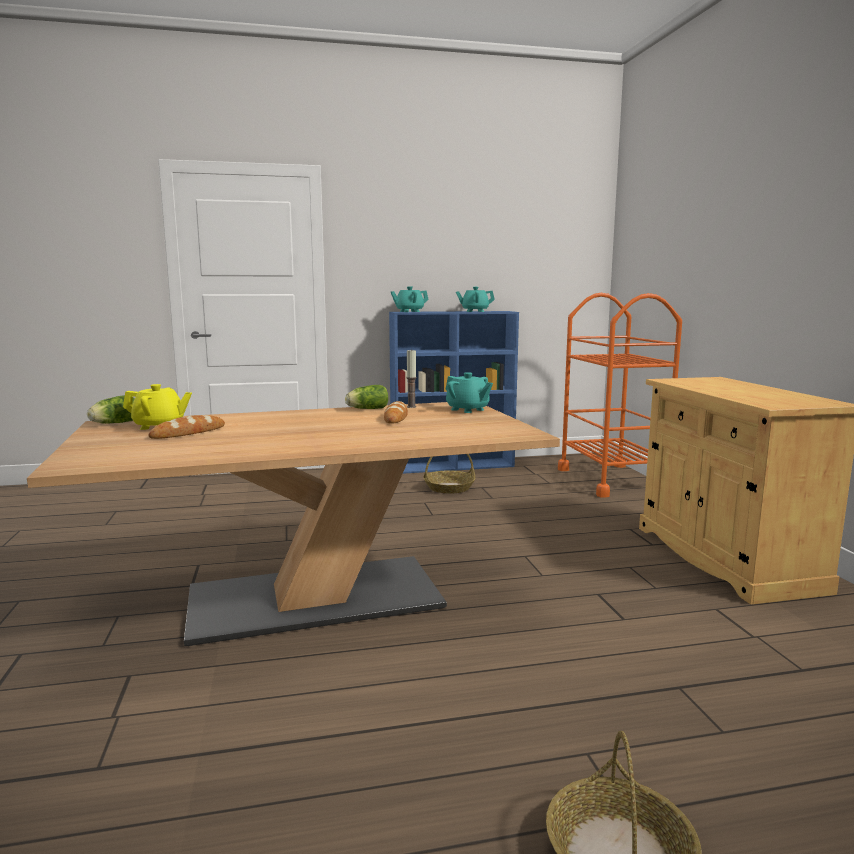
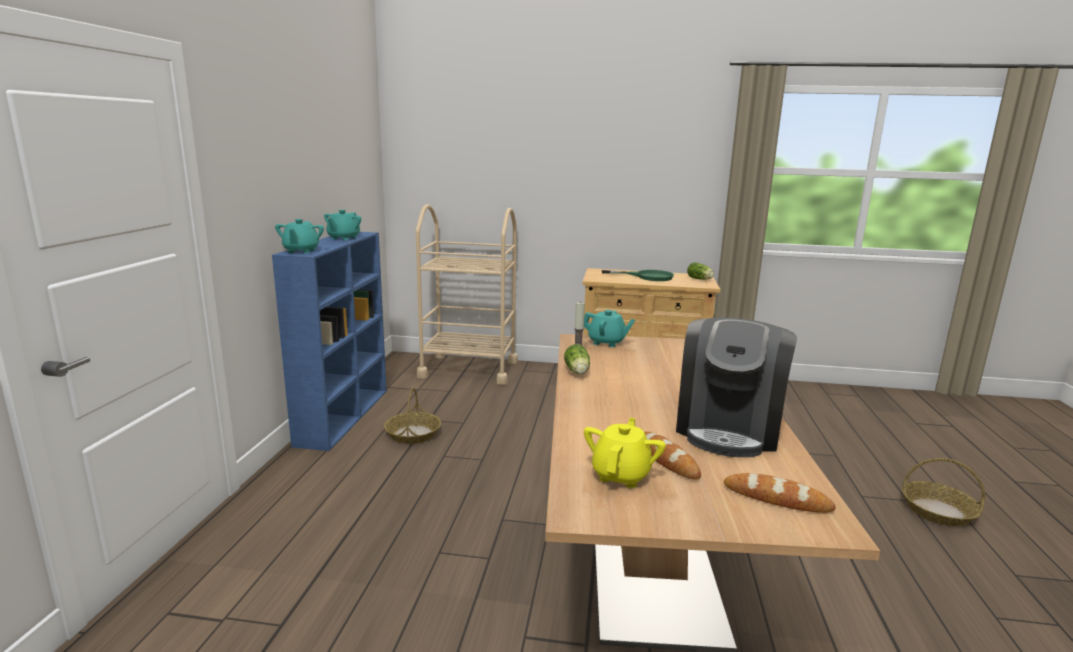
camera: 70 degrees left, 5 degrees up
lettuce [87,395,135,424] -> lettuce moved to [687,262,714,280]
bread [384,401,408,424] -> bread moved to [724,473,836,513]
turquoise teapot [446,372,493,413] -> turquoise teapot turned 45 degrees clockwise [584,310,635,347]
orange cart [558,293,682,498] -> beige cart [416,204,518,385]
none -> green frying pan [601,270,674,281]
none -> coffee machine [676,318,797,457]

